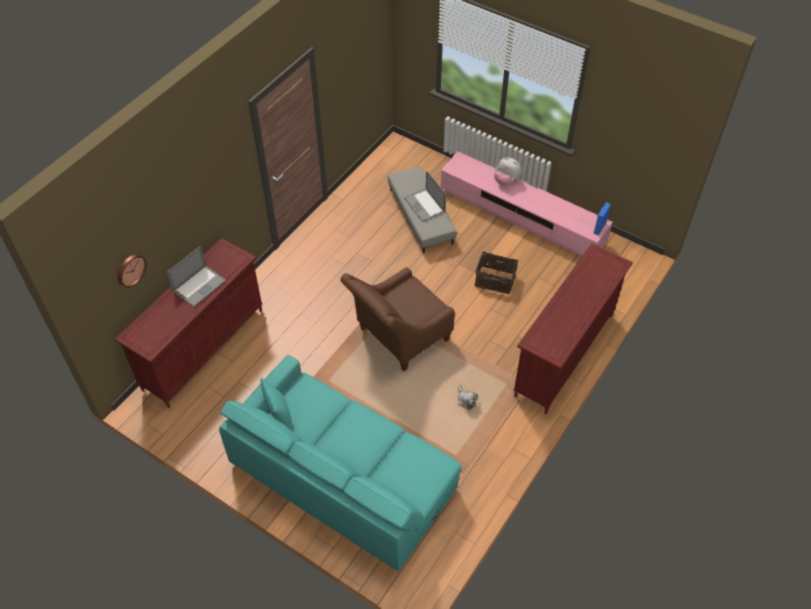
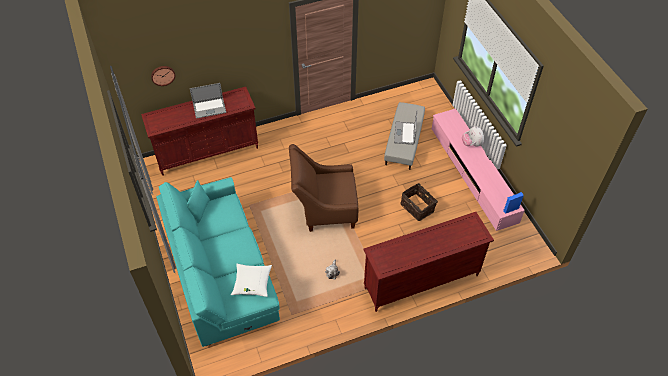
camera: 35 degrees right, 0 degrees up
none -> white pillow [231,264,272,297]

